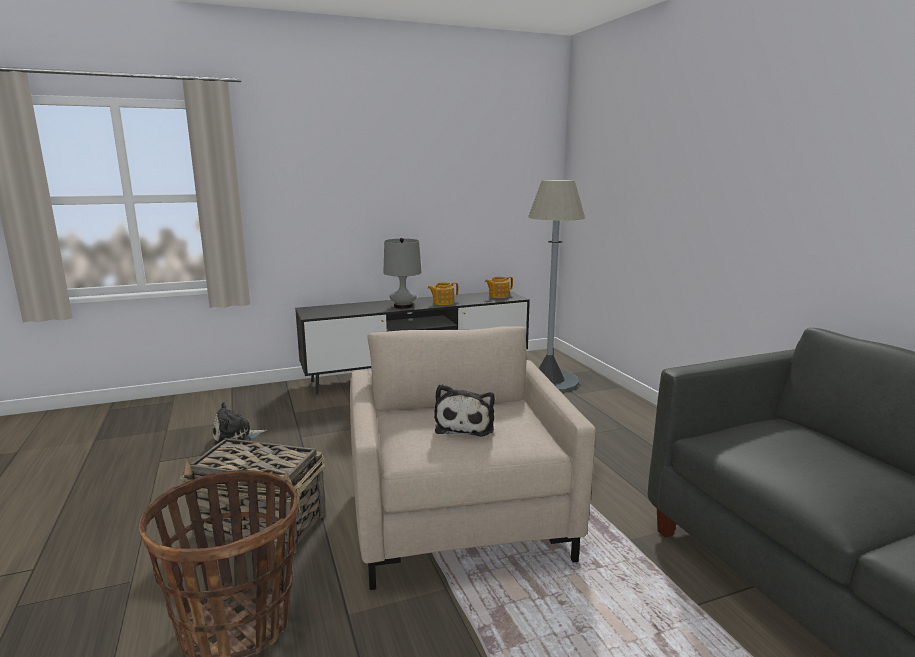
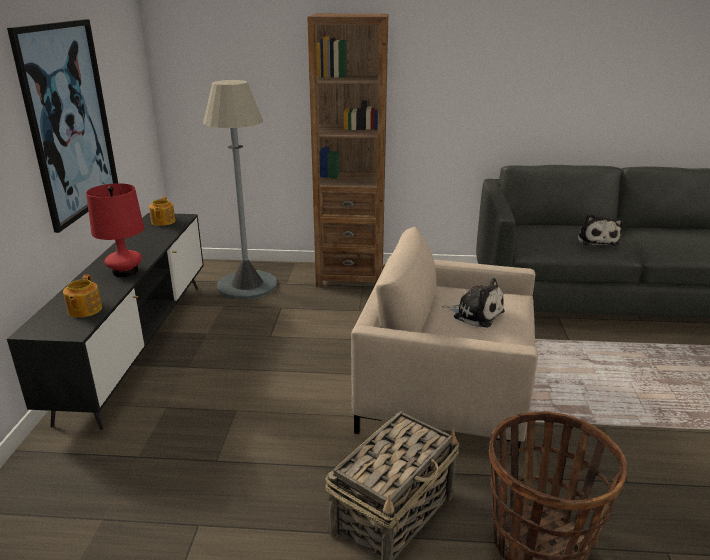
camera: 65 degrees left, 10 degrees up
plush toy [213,402,267,445] -> plush toy moved to [577,214,623,246]
grey table lamp [383,238,422,309] -> red table lamp [86,183,144,277]
teapot [427,282,458,305] -> teapot moved to [63,275,102,318]
none -> picture [7,19,118,233]
none -> brown bookcase [307,14,388,287]

